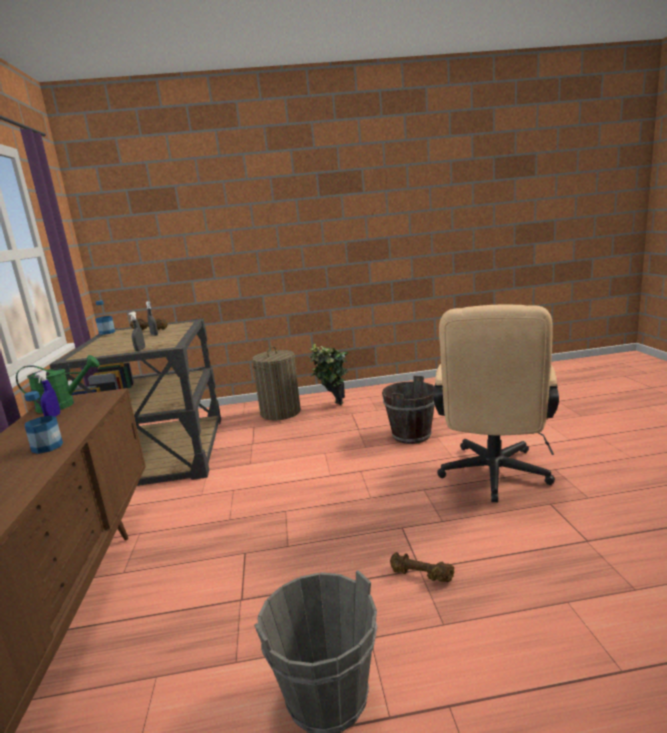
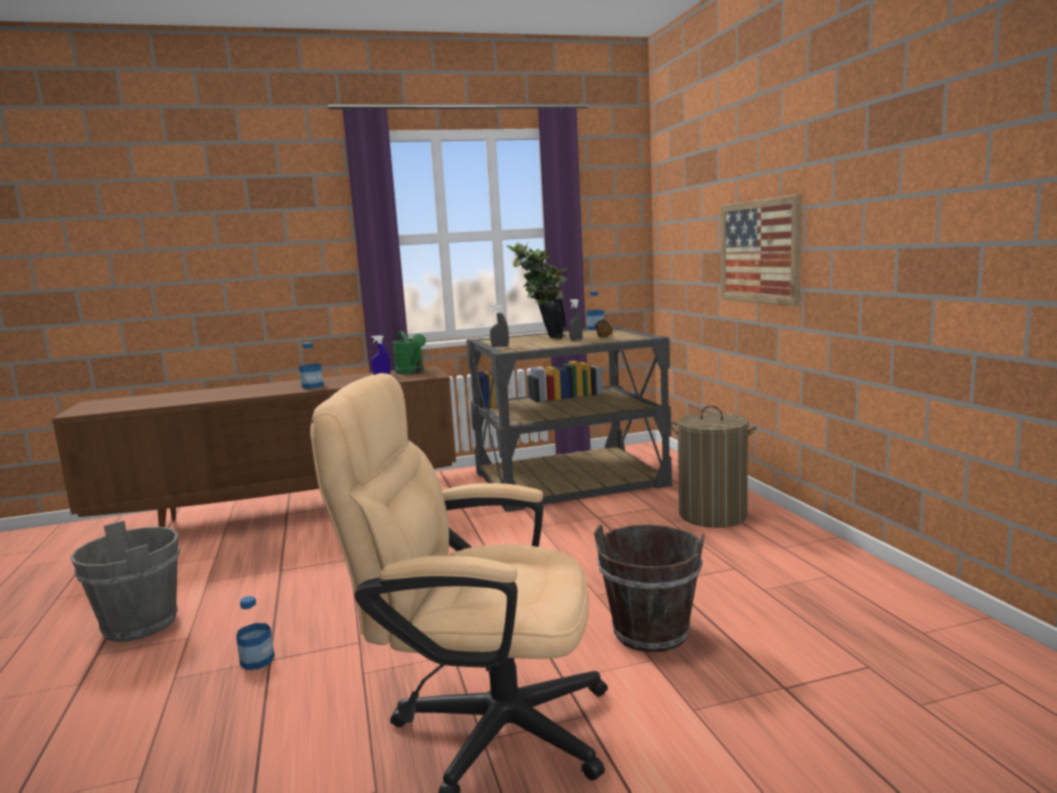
camera: 80 degrees right, 5 degrees down
potted plant [309,344,349,405] -> potted plant moved to [507,242,569,338]
brown dumbbell [390,552,455,582] -> bottle [236,596,275,670]
none -> picture [721,194,802,306]

